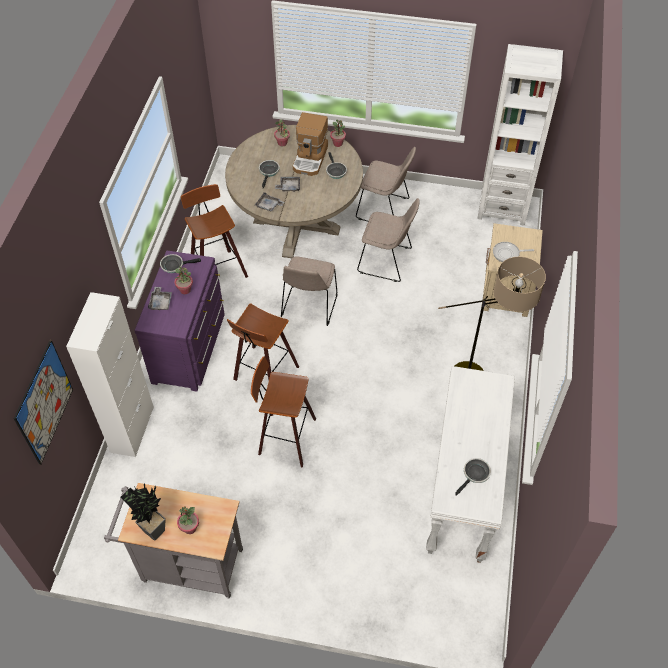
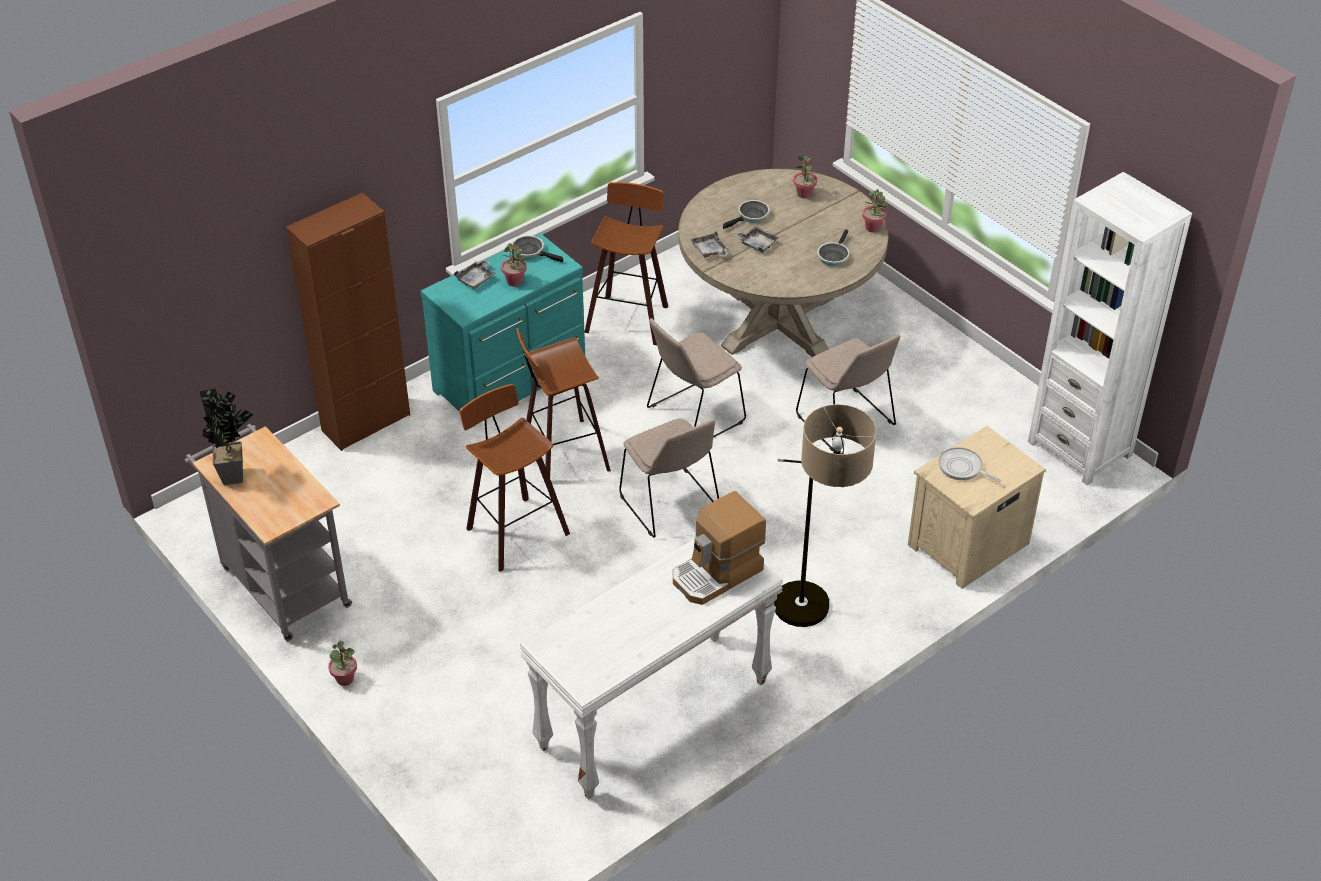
camera: 40 degrees right, 10 degrees down
picture [13,340,73,465] -> none
white cabinet [66,292,154,457] -> brown cabinet [286,193,410,451]
purple dresser [134,250,225,391] -> turquoise dresser [421,233,585,427]
potted plant [177,506,199,534] -> potted plant moved to [328,640,357,686]
coffee machine [293,112,328,176] -> coffee machine moved to [673,491,766,605]
beige chair [356,147,416,222] -> beige chair moved to [619,418,719,538]
frying pan [456,458,491,495] -> none

